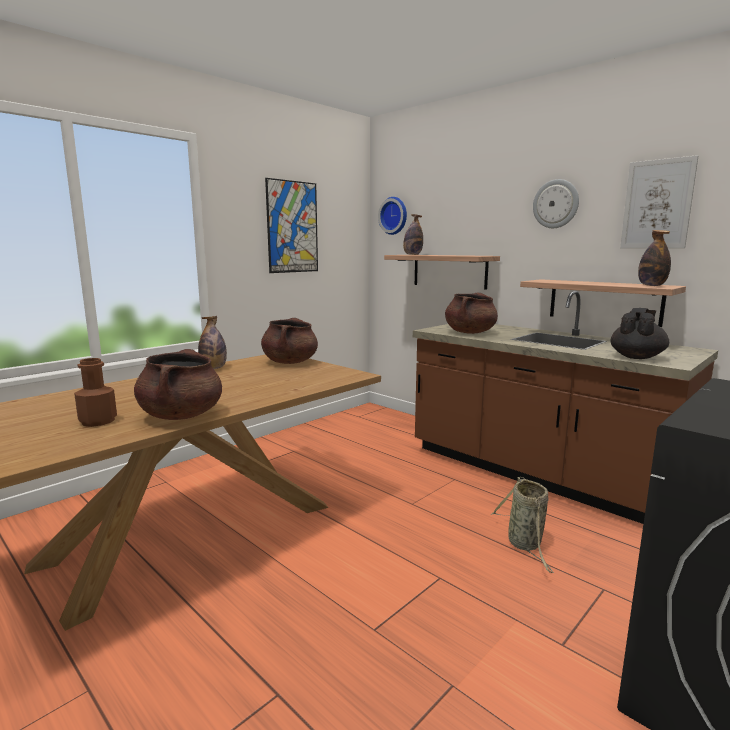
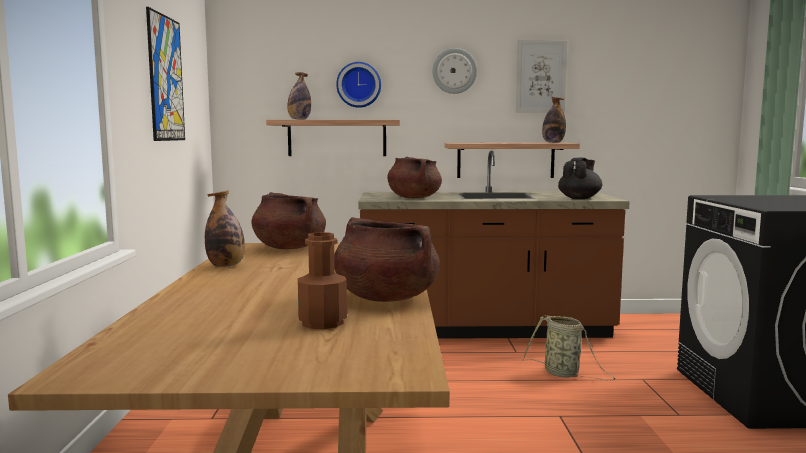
camera: 45 degrees left, 5 degrees down
wall clock [378,197,407,235] -> wall clock moved to [336,62,381,108]
black teapot [611,308,669,359] -> black teapot turned 45 degrees clockwise [558,158,602,199]

